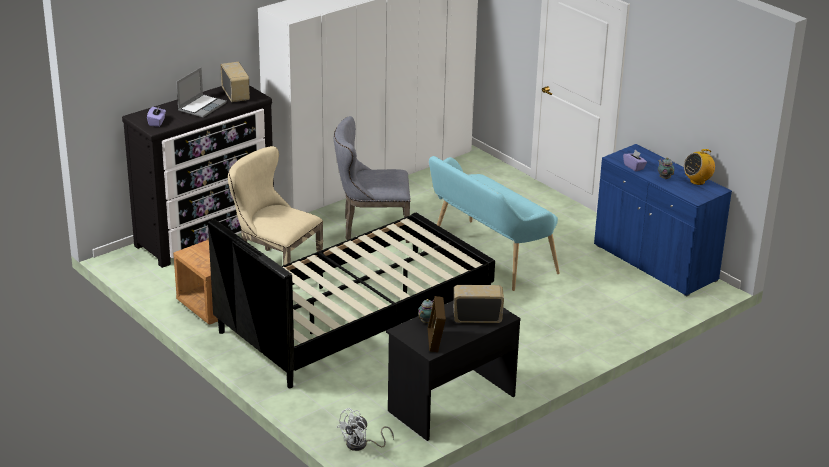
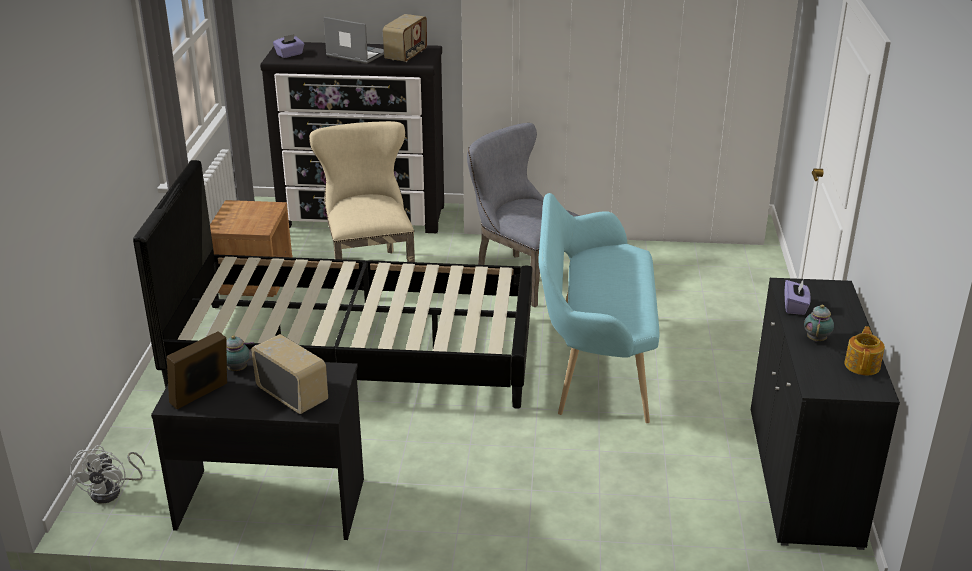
camera: 45 degrees right, 0 degrees up
laptop [176,67,227,118] -> laptop turned 135 degrees counterclockwise [324,17,384,64]
white fan [337,408,394,451] -> white fan turned 90 degrees counterclockwise [70,445,145,504]
blue cabinet [594,144,732,296] -> black cabinet [751,278,900,550]
radio [684,149,715,185] -> teapot [844,326,885,375]

